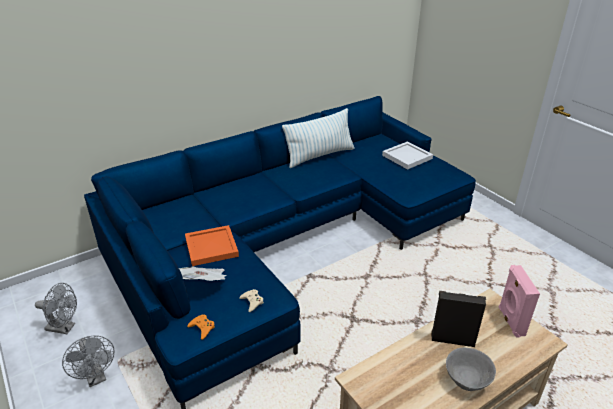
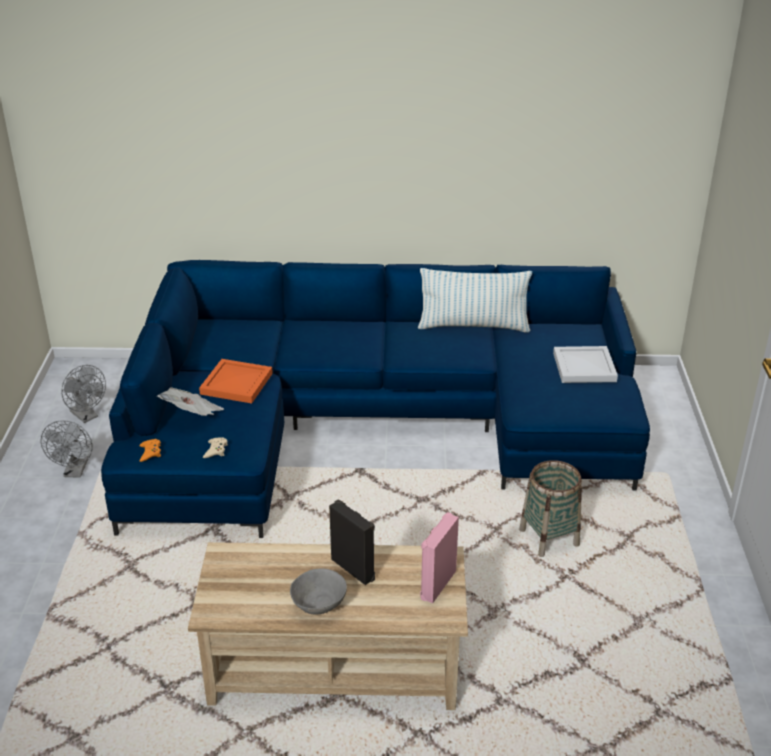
camera: 35 degrees right, 0 degrees up
none -> basket [519,460,582,557]

